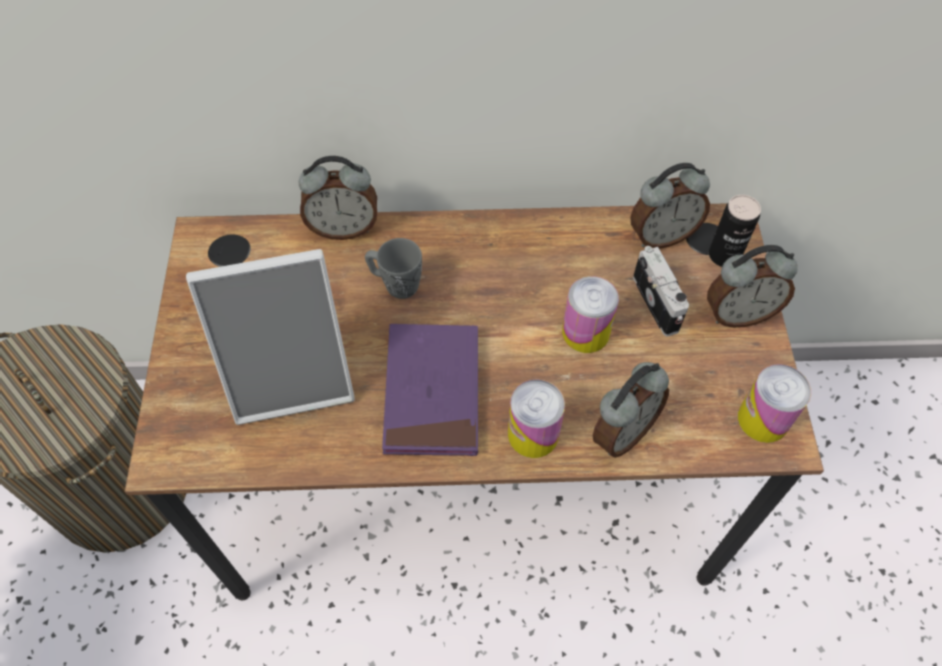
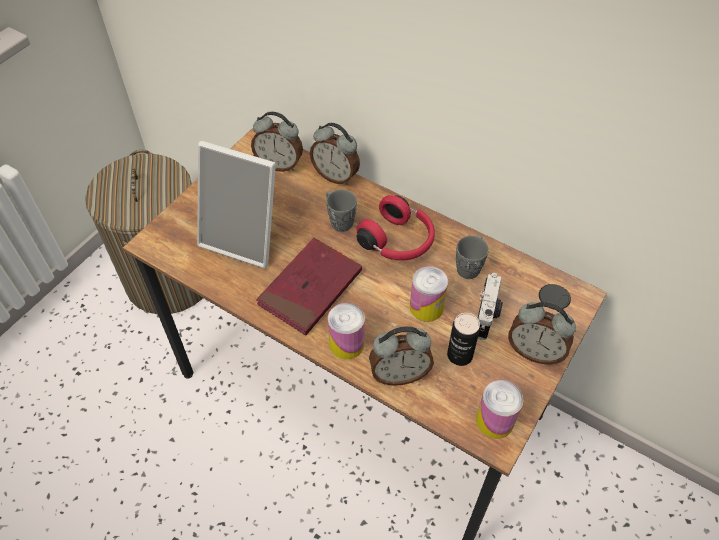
camera: 35 degrees right, 5 degrees down
purple book [382,324,478,456] -> red book [256,238,362,335]
alarm clock [630,163,710,249] -> alarm clock moved to [251,112,303,172]
can [709,195,761,267] -> can moved to [447,313,480,366]
none -> red headphones [357,195,435,260]
none -> grey mug [456,235,489,279]

